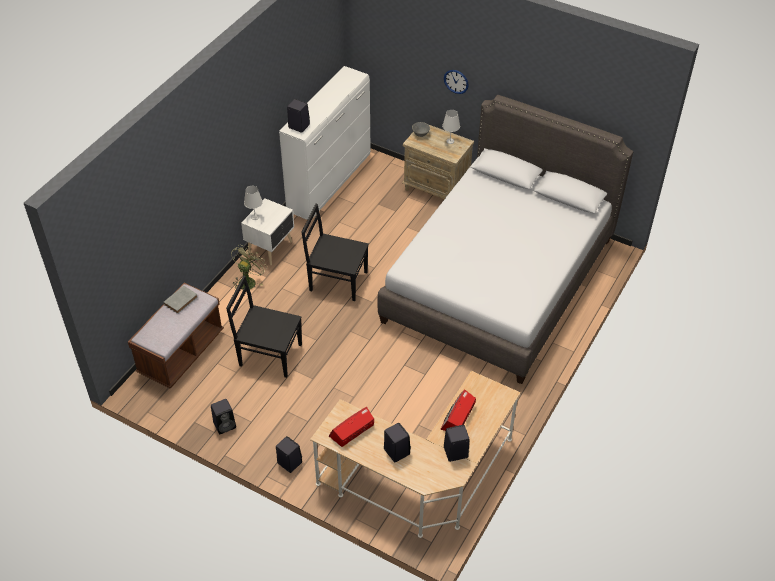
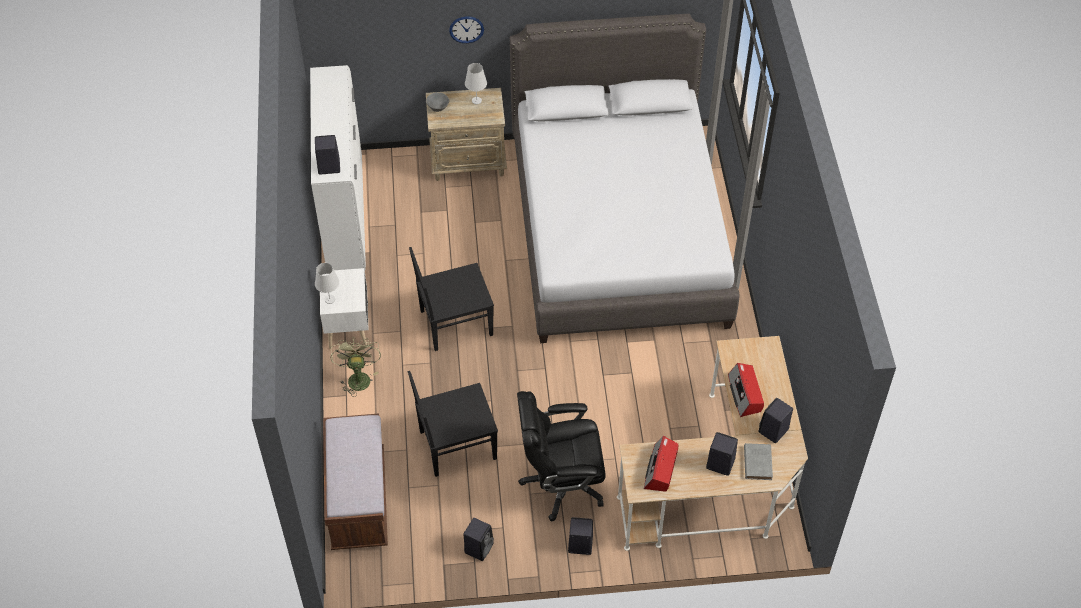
camera: 35 degrees left, 5 degrees up
grey book [163,286,198,314] -> grey book moved to [744,443,773,480]
none -> black office chair [517,391,606,521]

